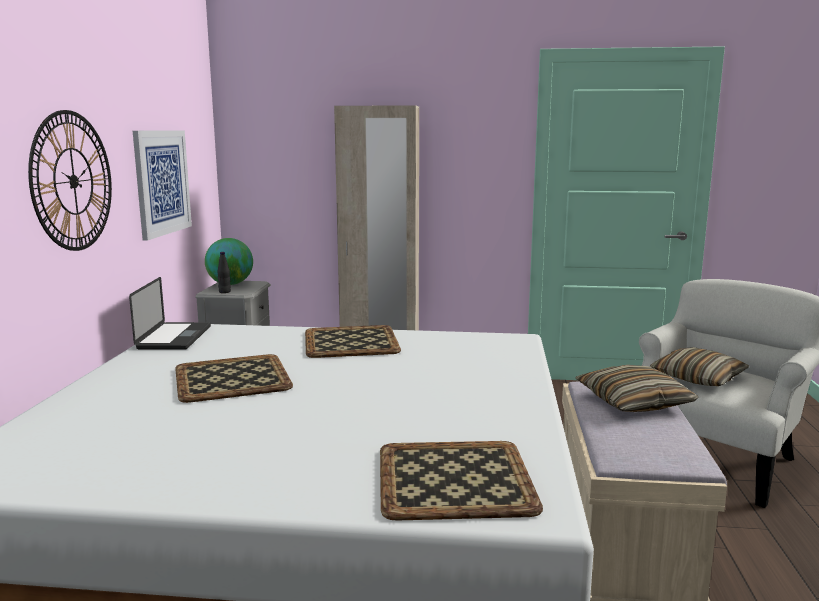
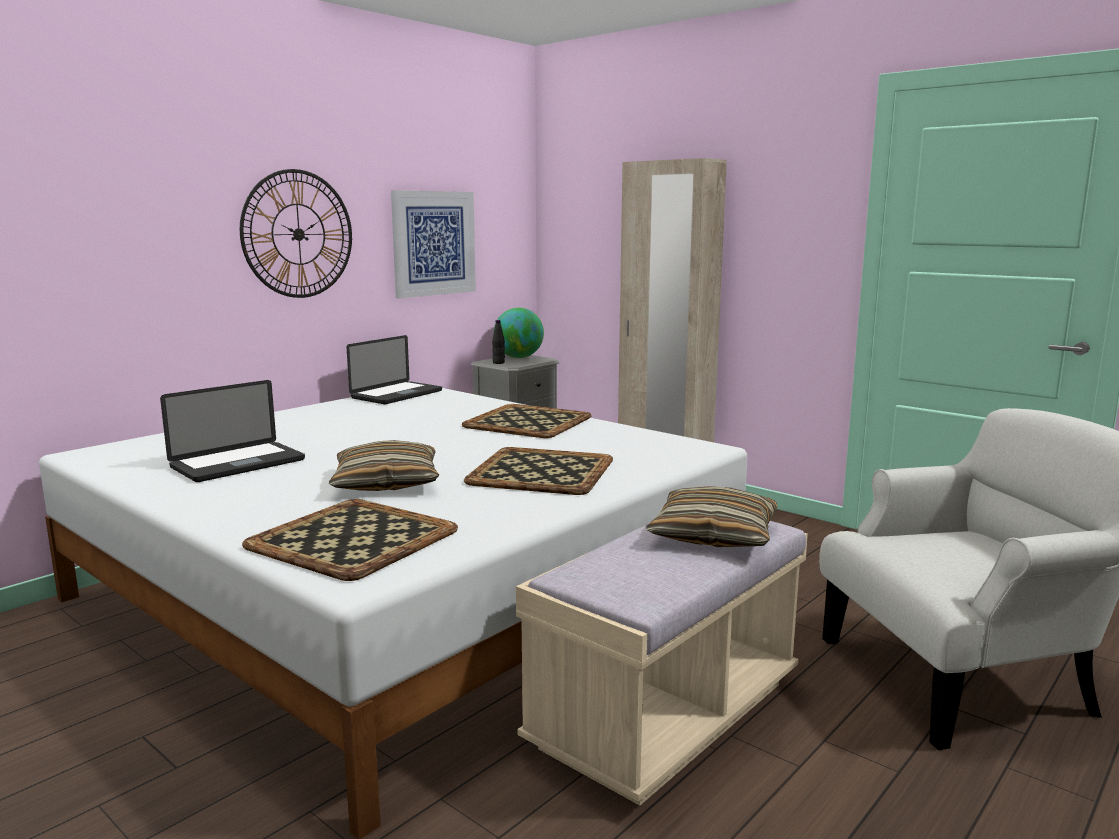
camera: 35 degrees right, 0 degrees up
tray [175,354,293,403] -> tray moved to [464,447,613,495]
pillow [650,347,749,386] -> pillow moved to [329,440,439,491]
none -> laptop [160,380,305,482]

